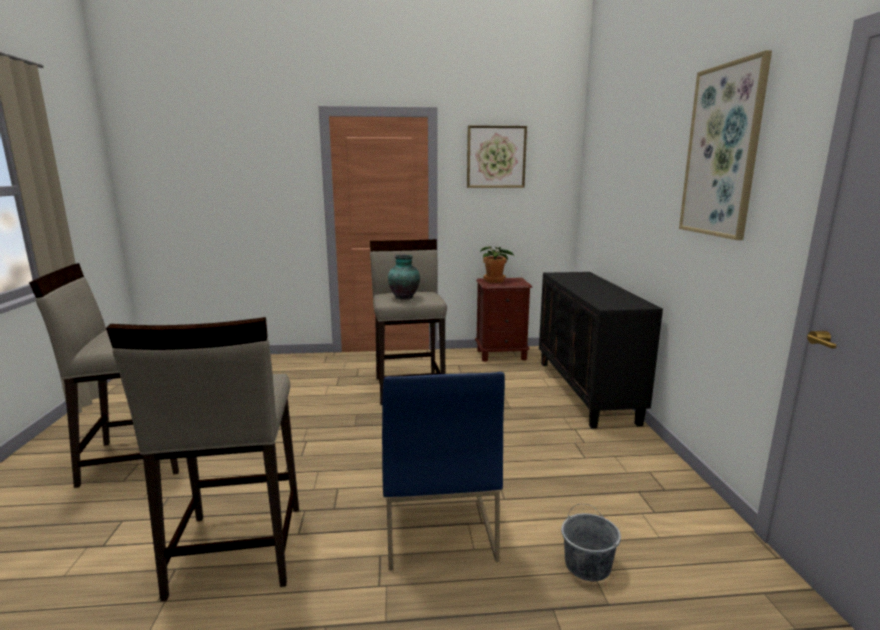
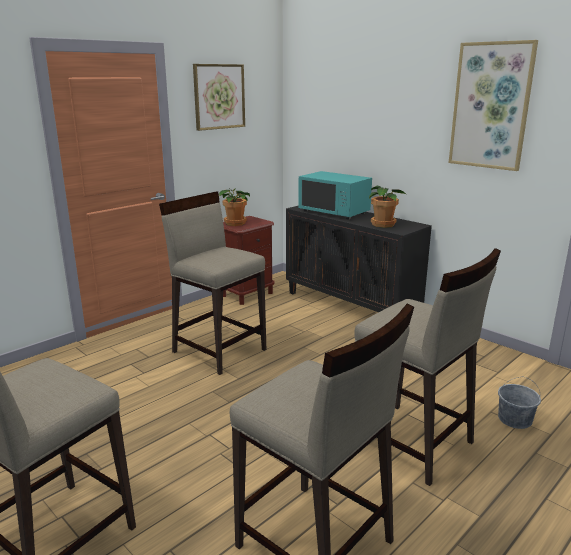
camera: 40 degrees left, 5 degrees up
blue chair [382,372,505,570] -> beige stool [354,248,501,486]
vase [388,255,420,300] -> none
none -> turquoise microwave [298,171,372,219]
none -> potted plant [369,186,407,228]

